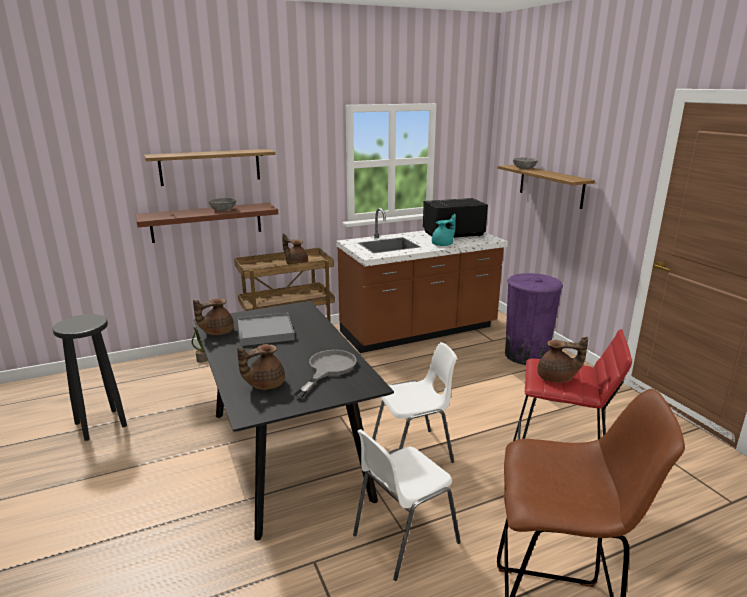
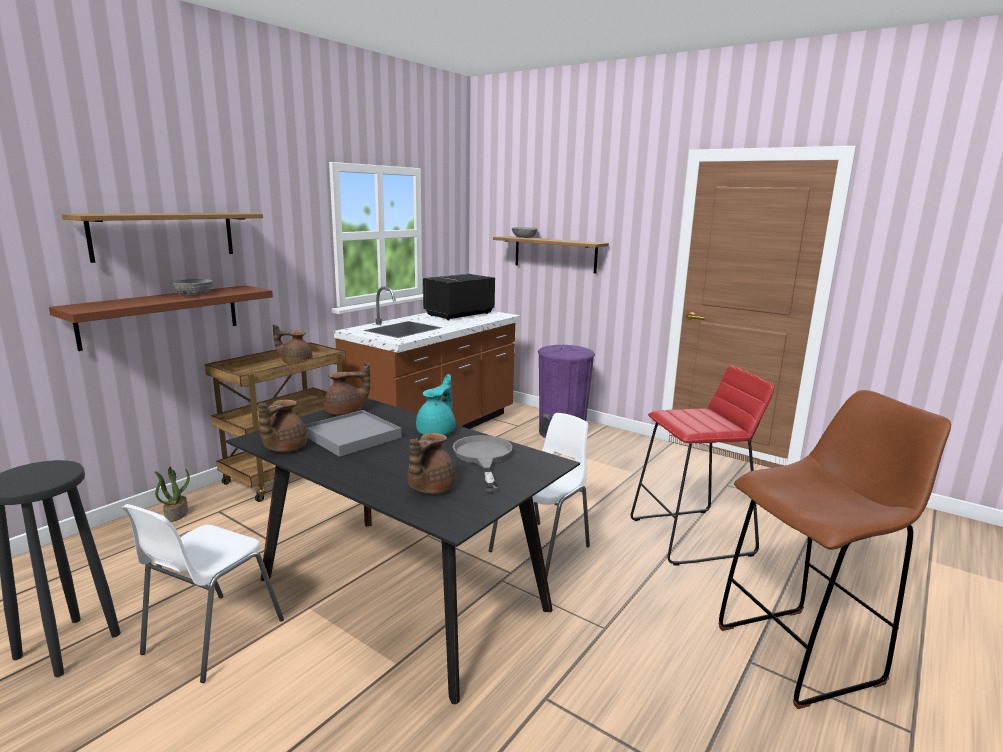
camera: 30 degrees left, 5 degrees down
white chair [353,429,460,581] -> white chair moved to [122,504,284,683]
turquoise teapot [432,214,456,246] -> turquoise teapot moved to [416,374,456,435]
brown teapot [537,336,588,383] -> brown teapot moved to [324,363,370,415]

